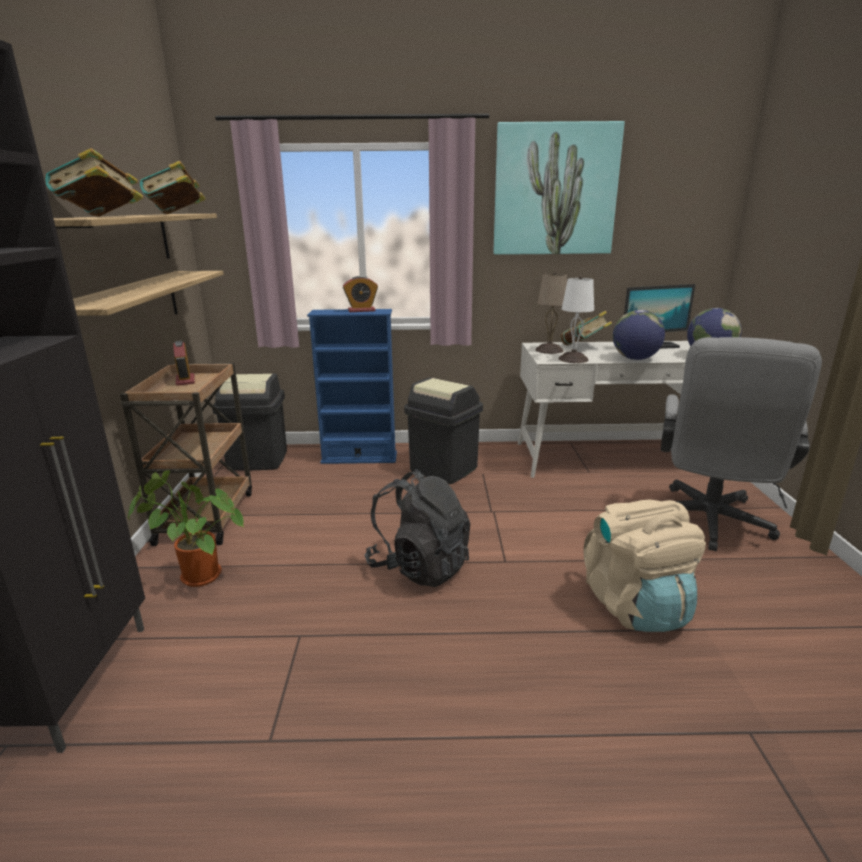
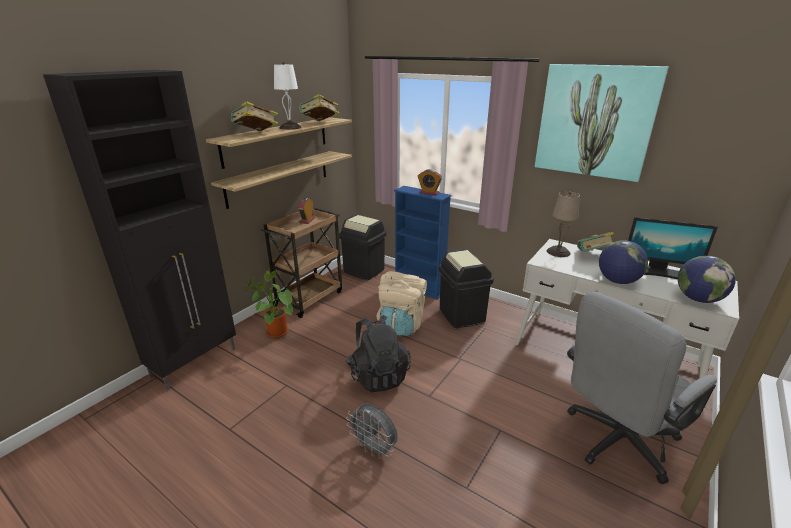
camera: 35 degrees right, 5 degrees up
white table lamp [559,276,594,363] -> white table lamp moved to [274,62,301,130]
beige backpack [583,500,706,632] -> beige backpack moved to [377,271,427,336]
none -> grey fan [346,404,398,459]

